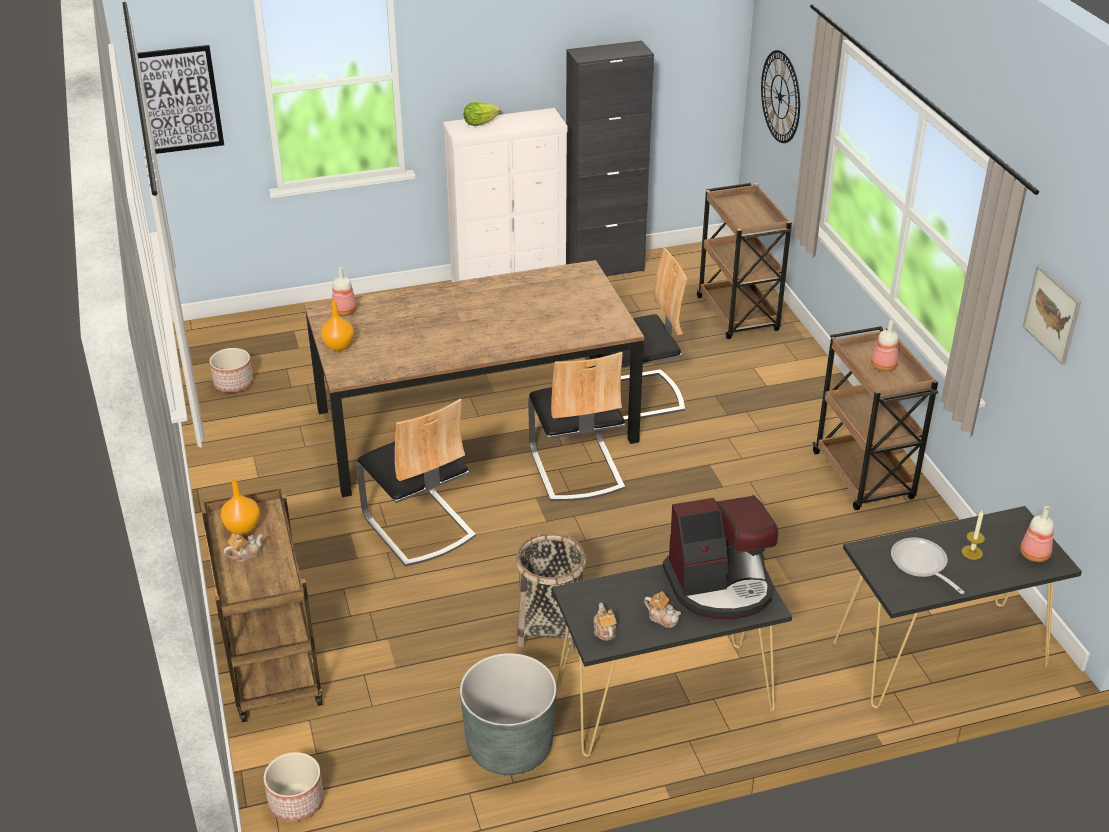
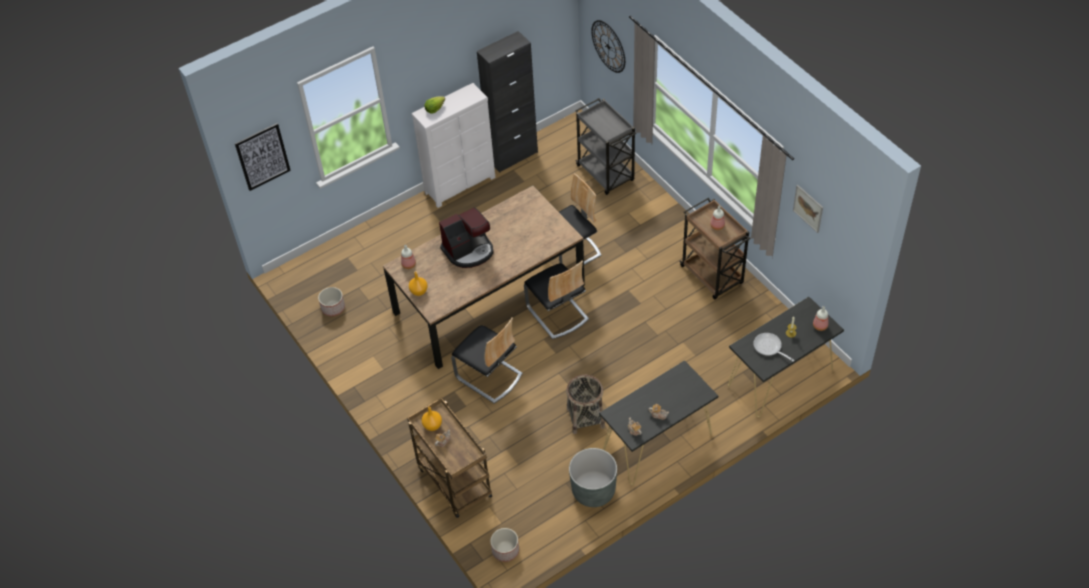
camera: 15 degrees left, 15 degrees up
coffee machine [663,495,778,619] -> coffee machine moved to [439,207,493,268]
brown cart [696,183,792,339] -> grey cart [575,98,636,195]

